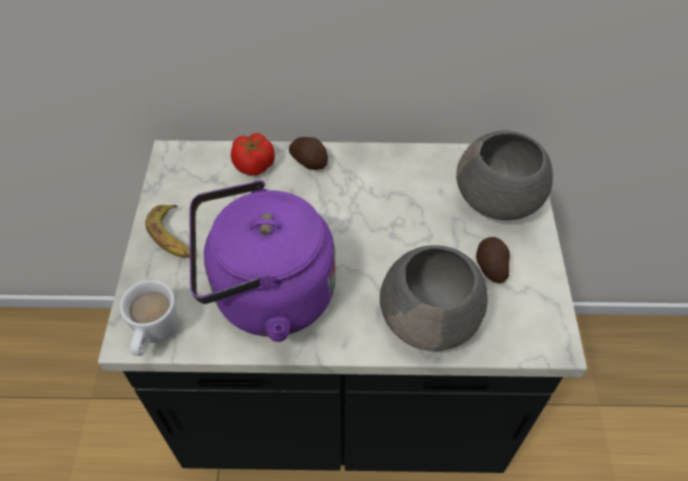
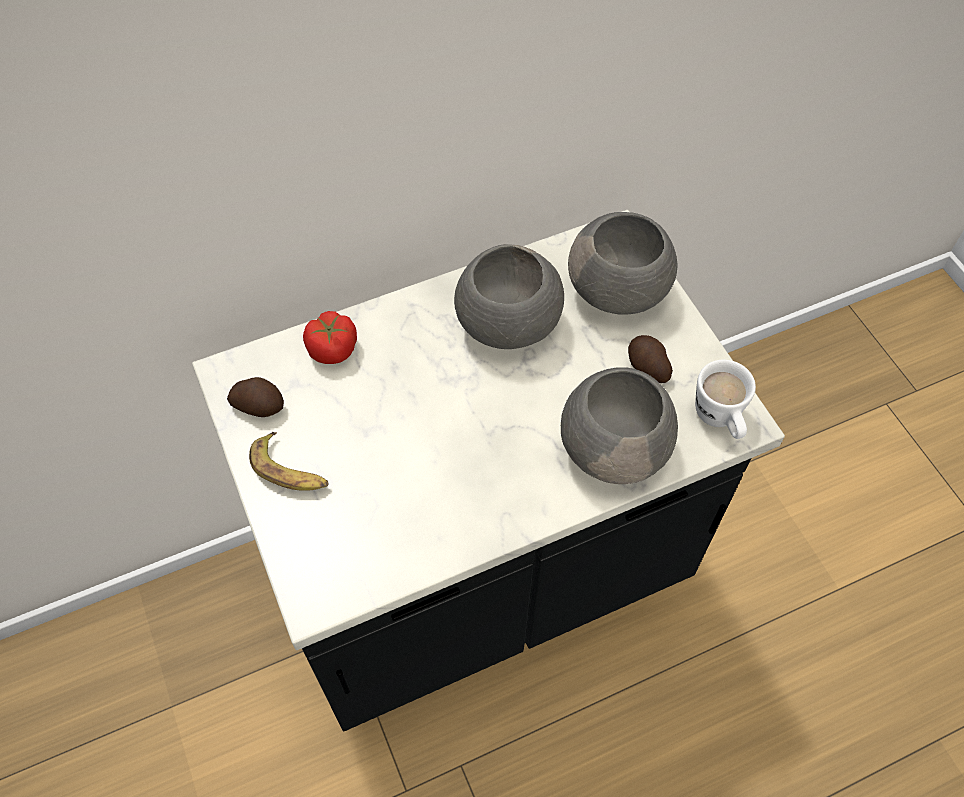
camera: 25 degrees left, 5 degrees up
white mug [120,280,178,356] -> white mug moved to [695,360,756,439]
purple kettle [190,180,336,342] -> none
potato [289,137,328,170] -> potato moved to [227,377,284,417]
none -> grey bowl [454,244,564,349]

